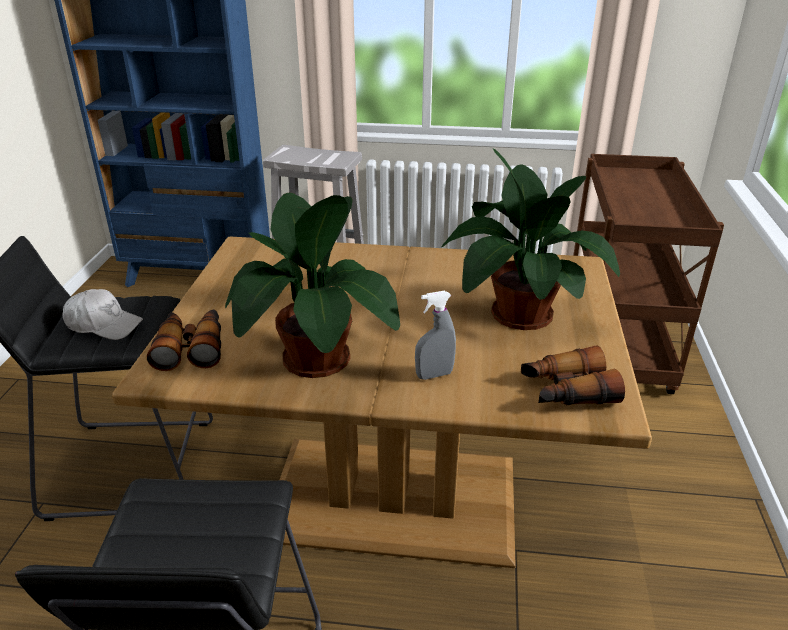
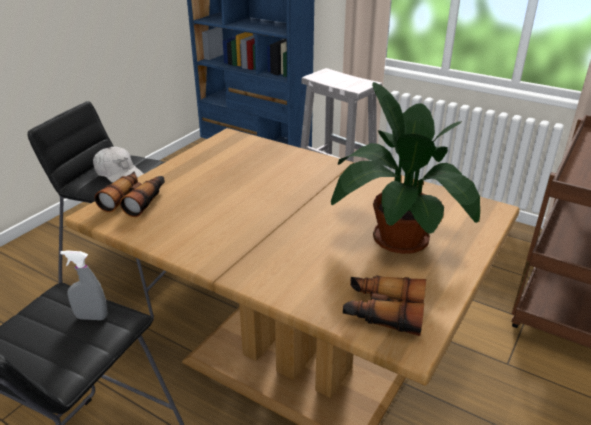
camera: 25 degrees right, 0 degrees up
potted plant [225,192,400,378] -> none
grey spray bottle [415,291,456,380] -> grey spray bottle moved to [60,250,107,320]

